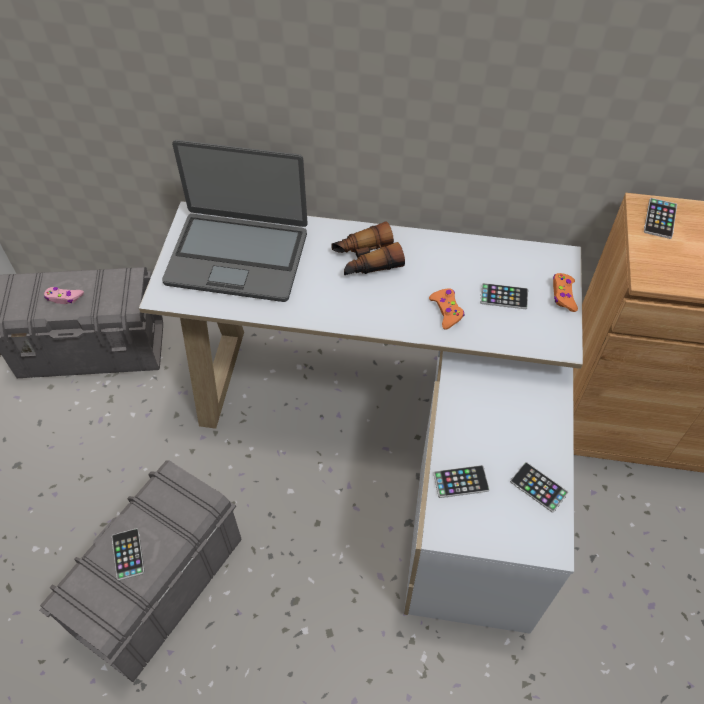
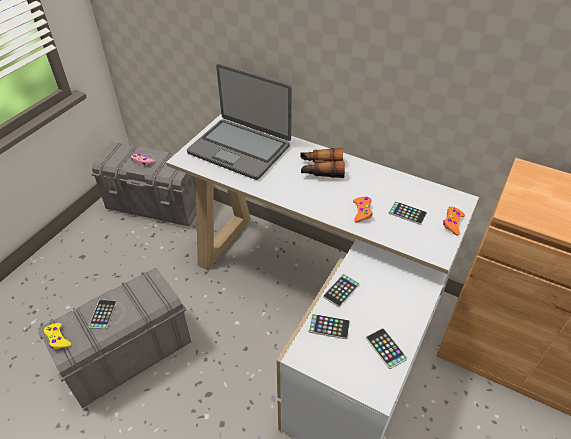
camera: 20 degrees right, 10 degrees down
phone [644,198,677,239] -> phone moved to [323,274,360,307]
none -> yellow game controller [43,323,71,349]

